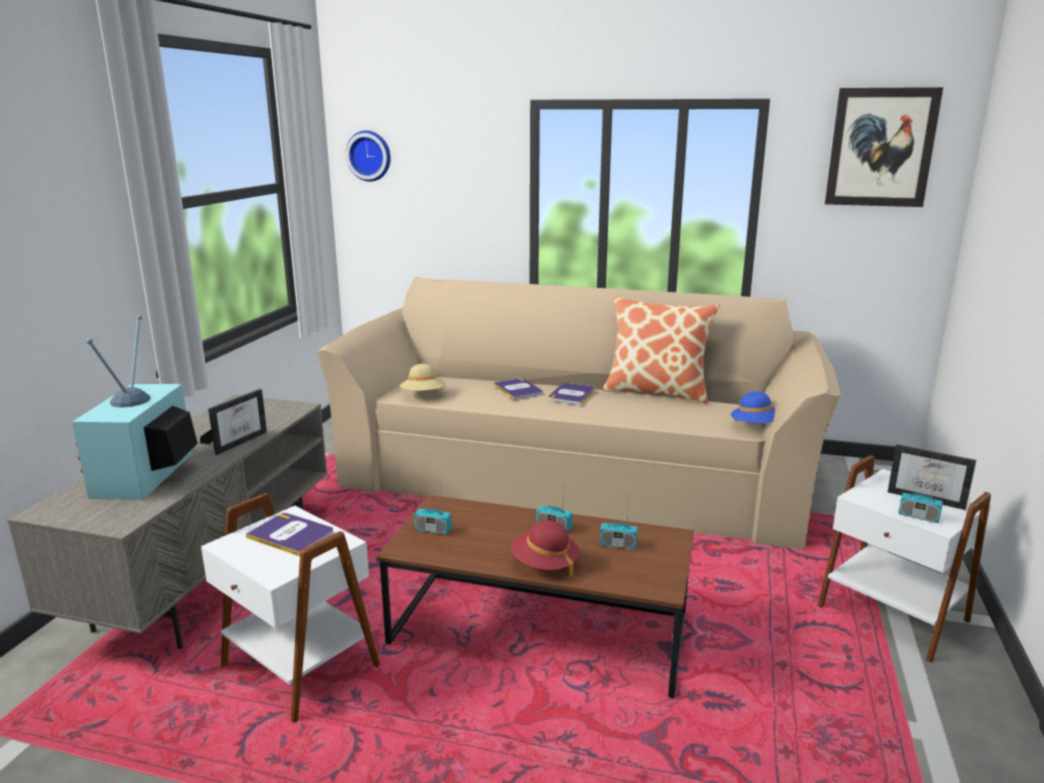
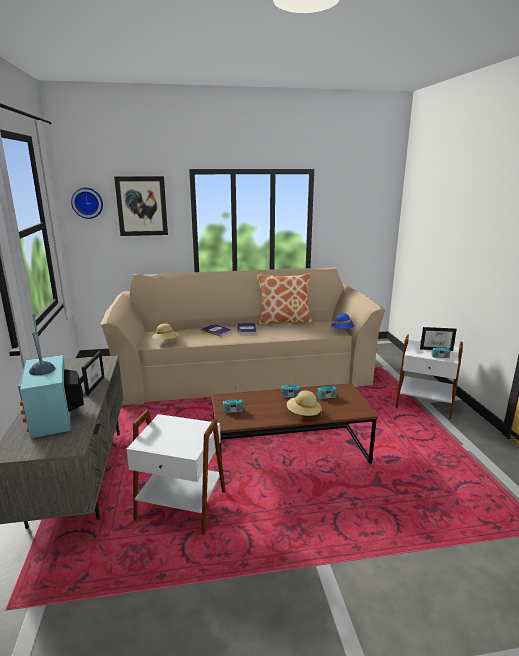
camera: 25 degrees left, 0 degrees up
book [246,513,333,556] -> none
red hat [511,520,580,577] -> beige hat [287,391,322,416]
picture [825,87,943,207] -> picture moved to [114,176,168,236]

